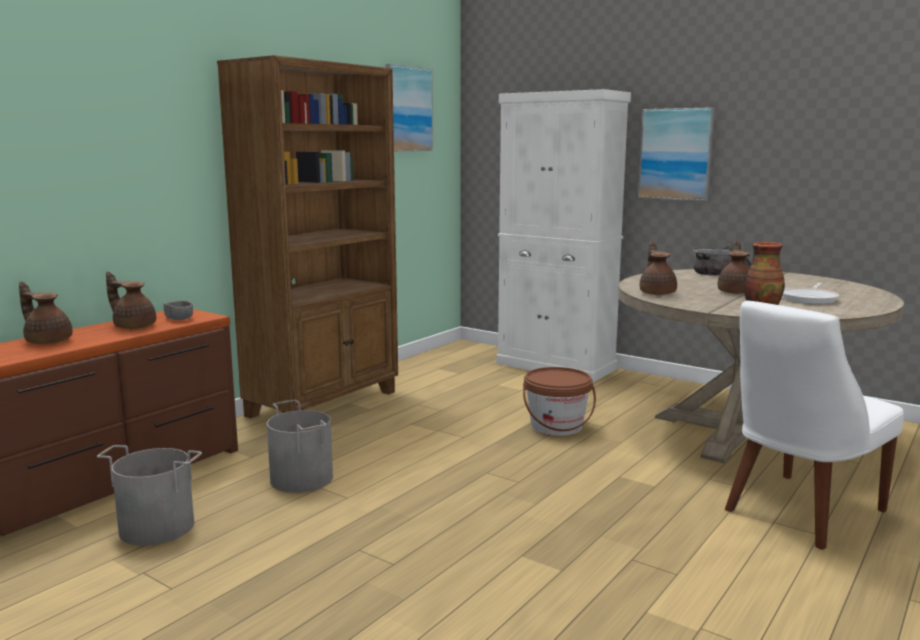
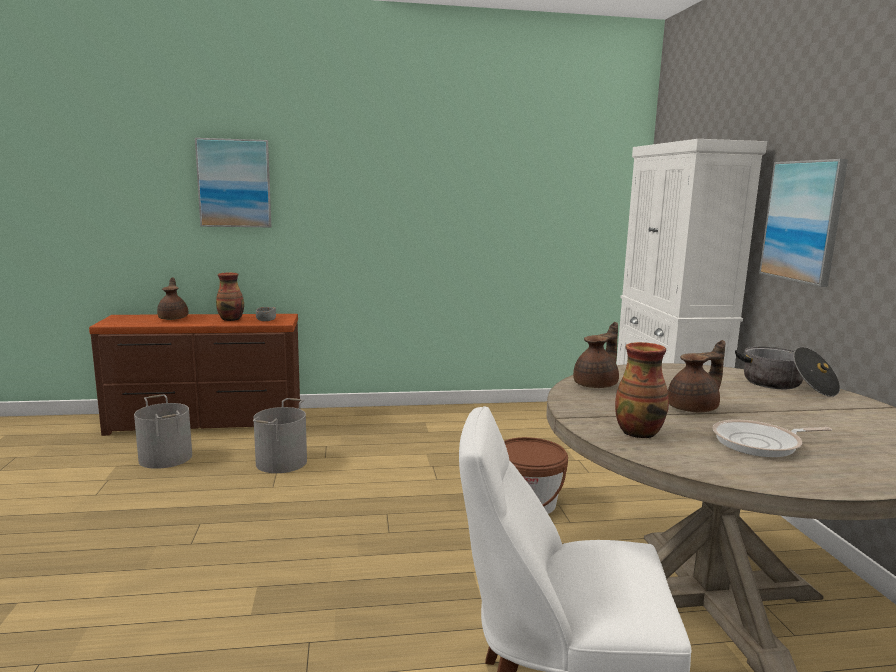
camera: 45 degrees right, 0 degrees up
brown teapot [106,272,156,329] -> vase [216,272,244,321]
brown bookcase [217,55,398,418] -> none
picture [385,64,433,152] -> picture moved to [195,138,271,227]

